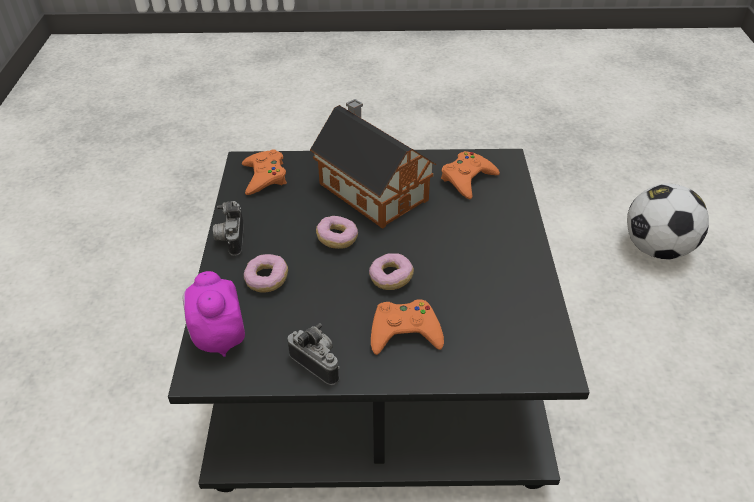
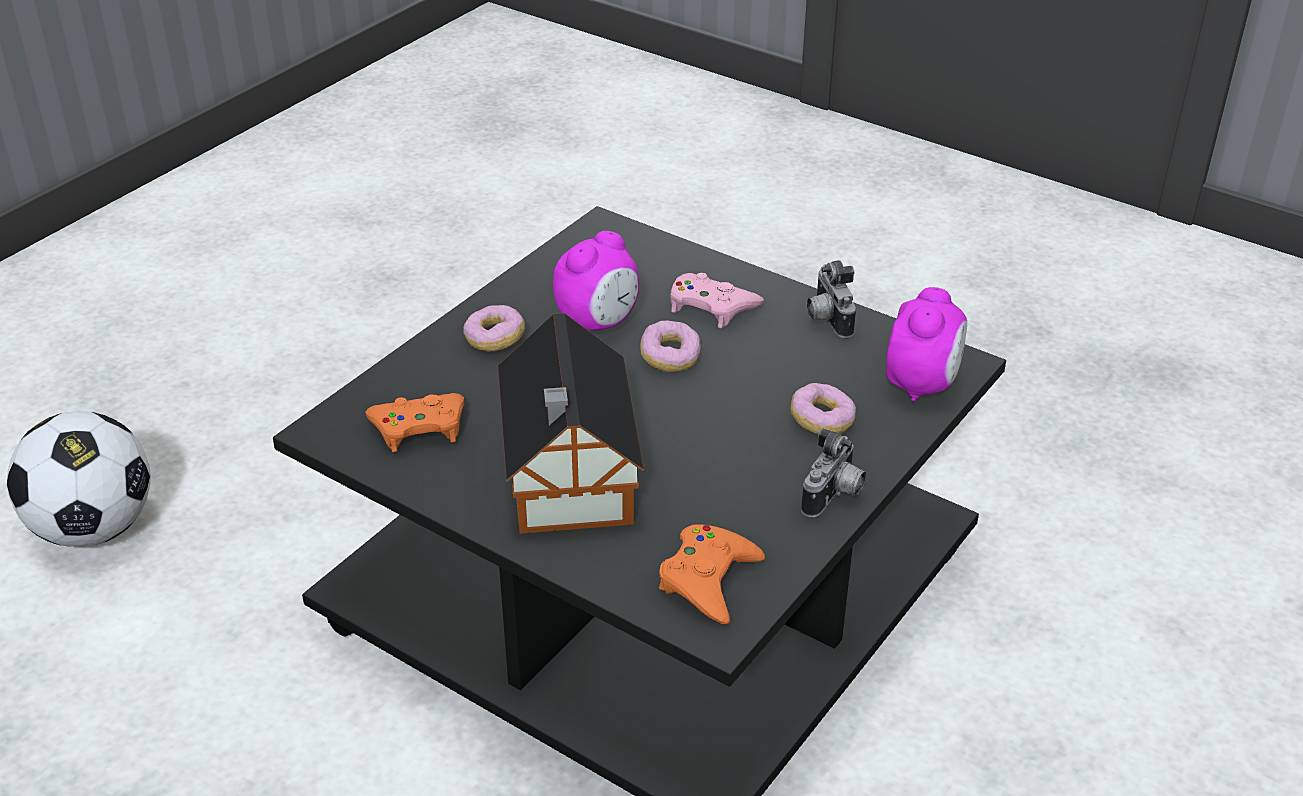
camera: 145 degrees left, 5 degrees down
donut [316,216,358,249] -> donut moved to [463,305,525,351]
orange game controller [371,299,444,355] -> pink game controller [670,273,764,328]
none -> alarm clock [553,231,639,330]

